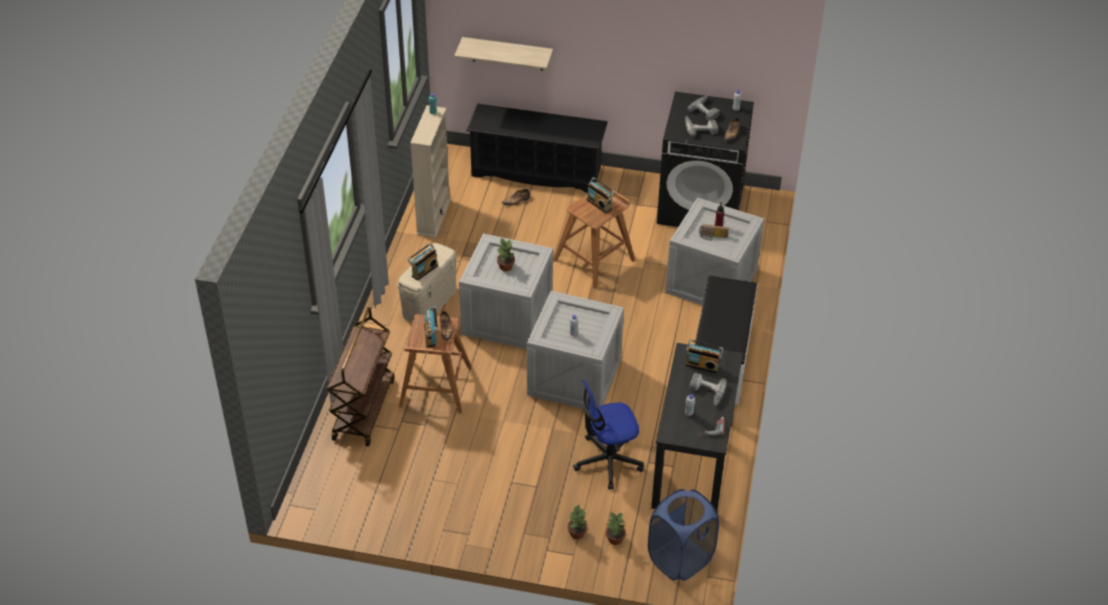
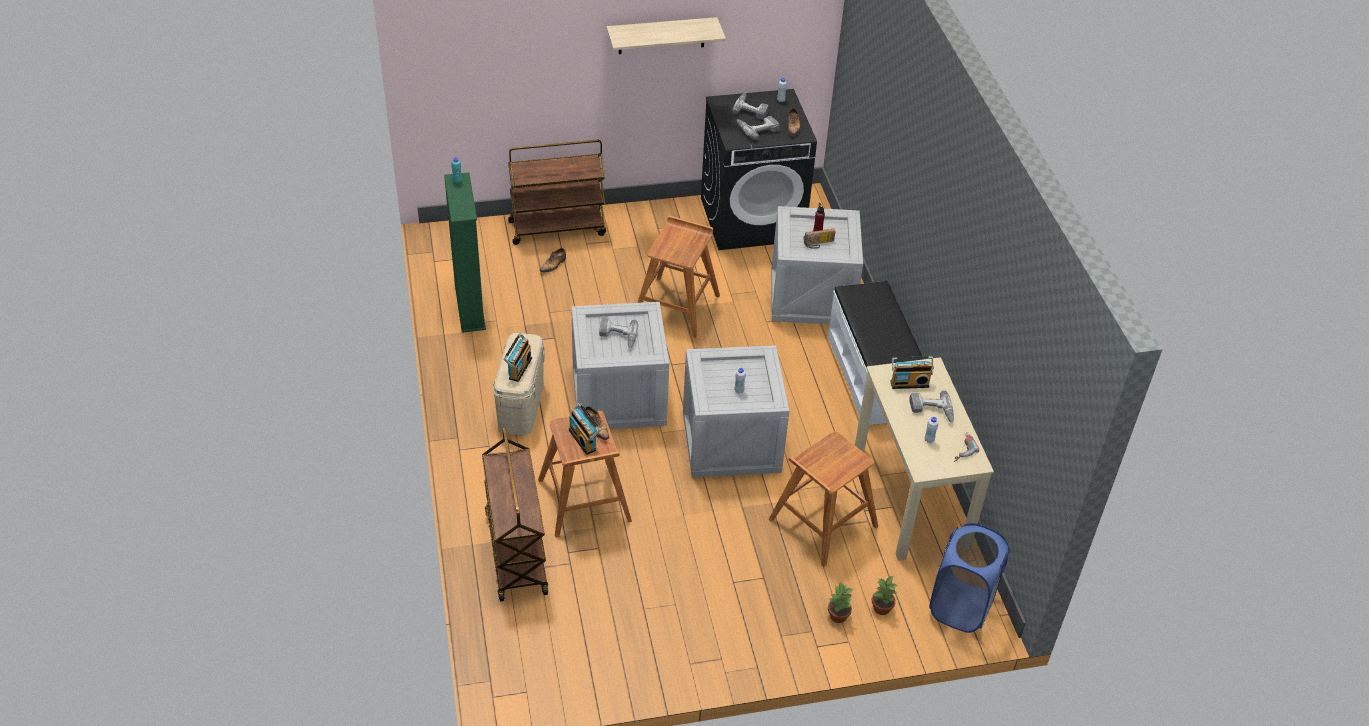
camera: 25 degrees left, 0 degrees up
beige bookcase [410,105,451,238] -> green bookcase [444,172,486,333]
shelf [454,37,553,70] -> shelf moved to [606,17,726,54]
black shoe rack [467,103,608,193] -> brown cart [508,140,606,245]
potted plant [497,238,515,271] -> power drill [599,318,638,348]
office chair [573,380,644,490] -> brown stool [769,431,878,567]
radio [587,177,615,214] -> none
black desk [651,343,743,511] -> beige desk [855,357,994,561]

